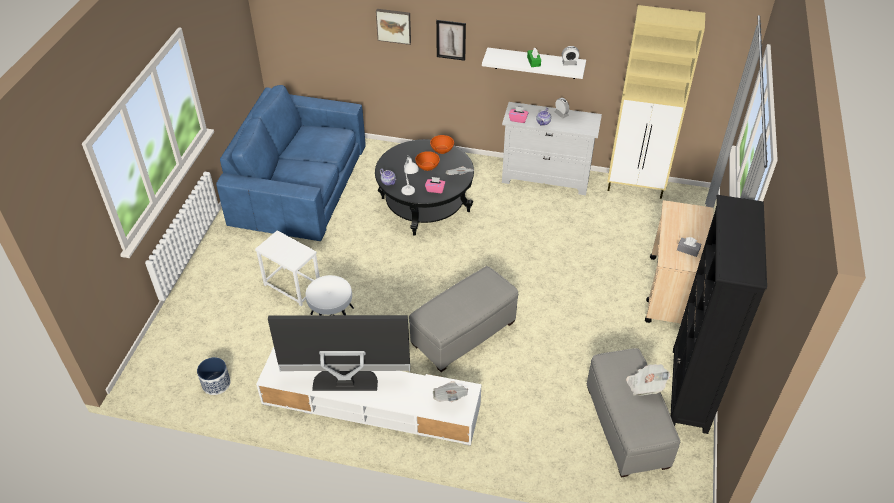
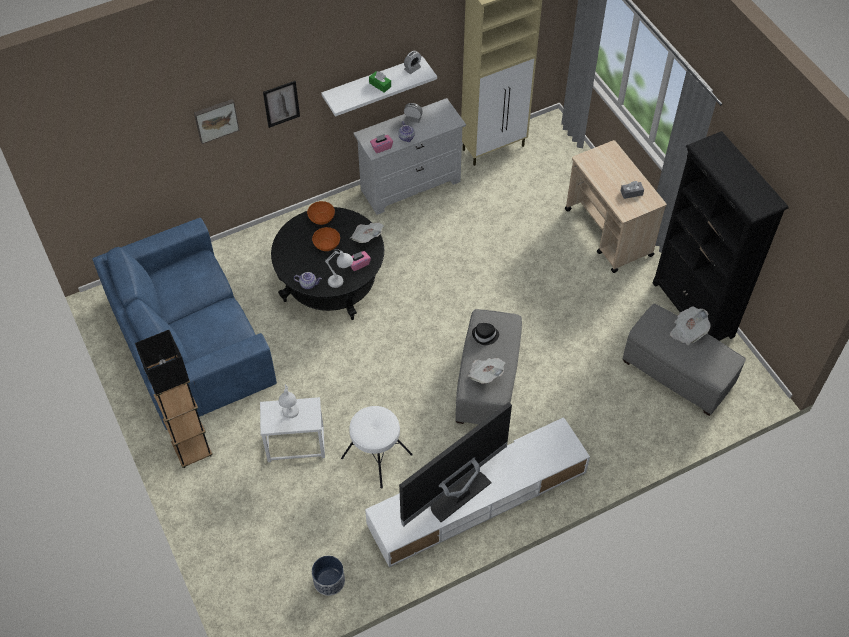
camera: 40 degrees left, 10 degrees up
newspaper [433,381,469,402] -> newspaper moved to [467,358,505,383]
none -> black floor lamp [135,330,213,468]
none -> white table lamp [279,384,299,418]
none -> black hat [472,323,499,345]

